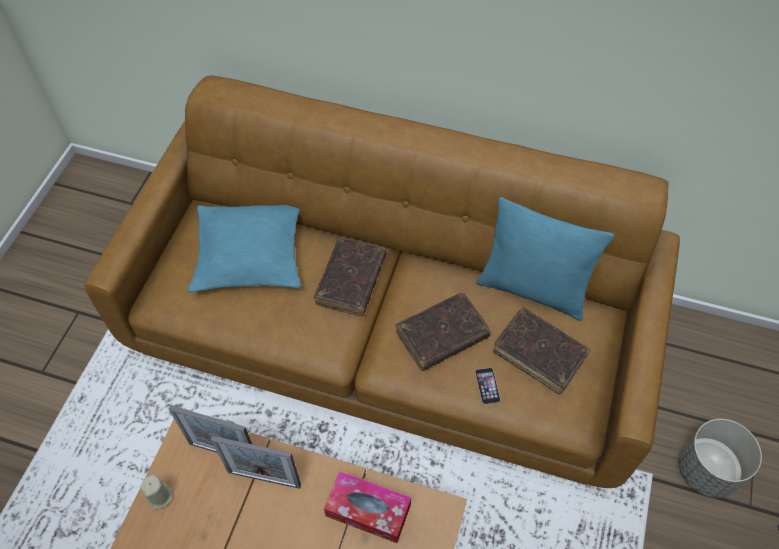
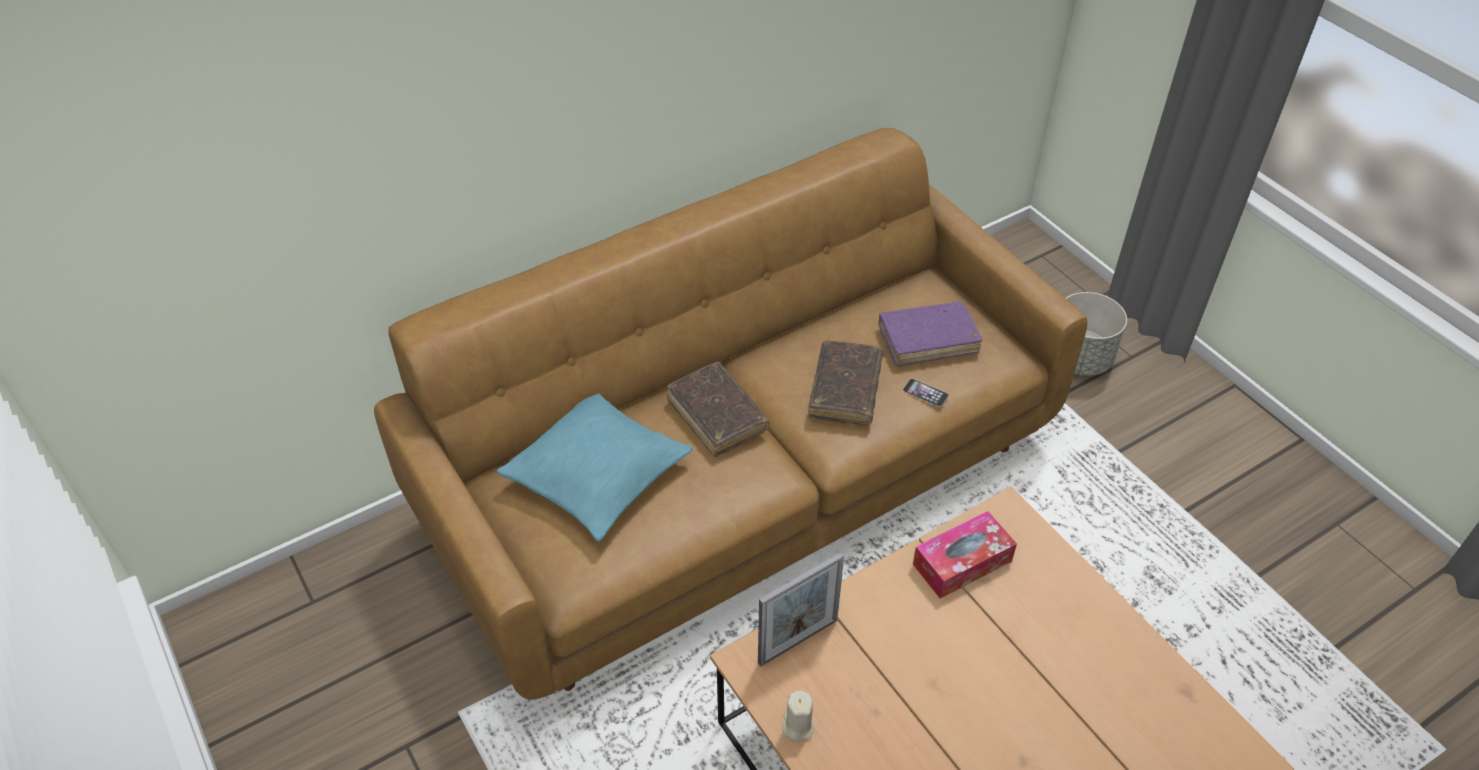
camera: 50 degrees left, 10 degrees down
picture frame [211,436,301,489] -> none
turquoise pillow [476,197,614,321] -> none
brown book [493,307,590,394] -> purple book [878,302,983,367]

